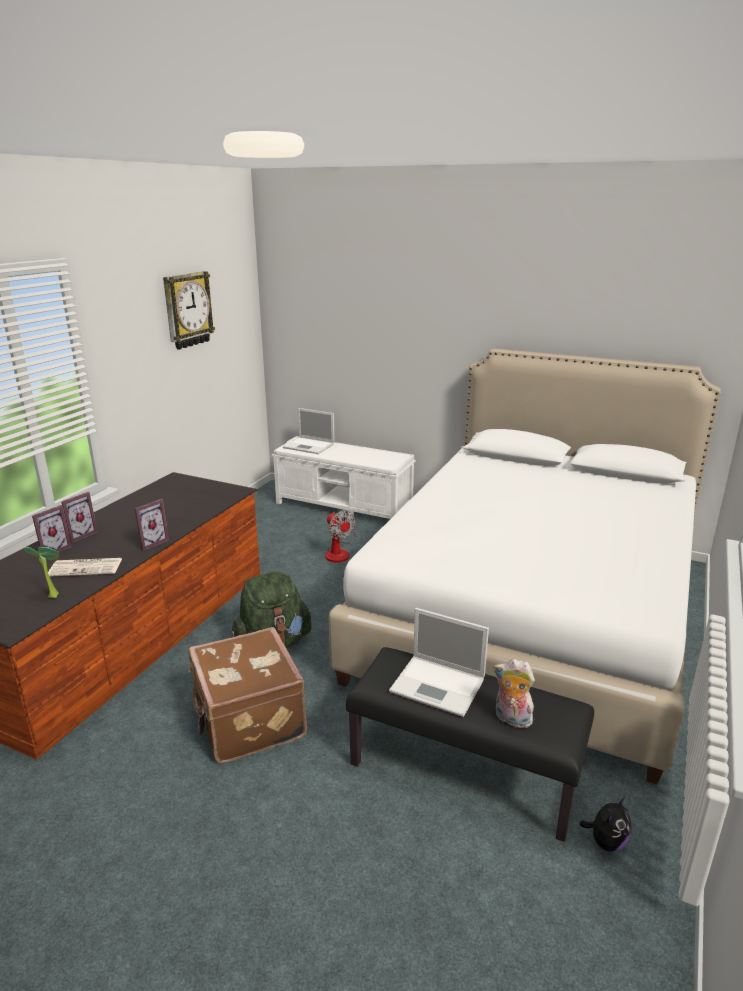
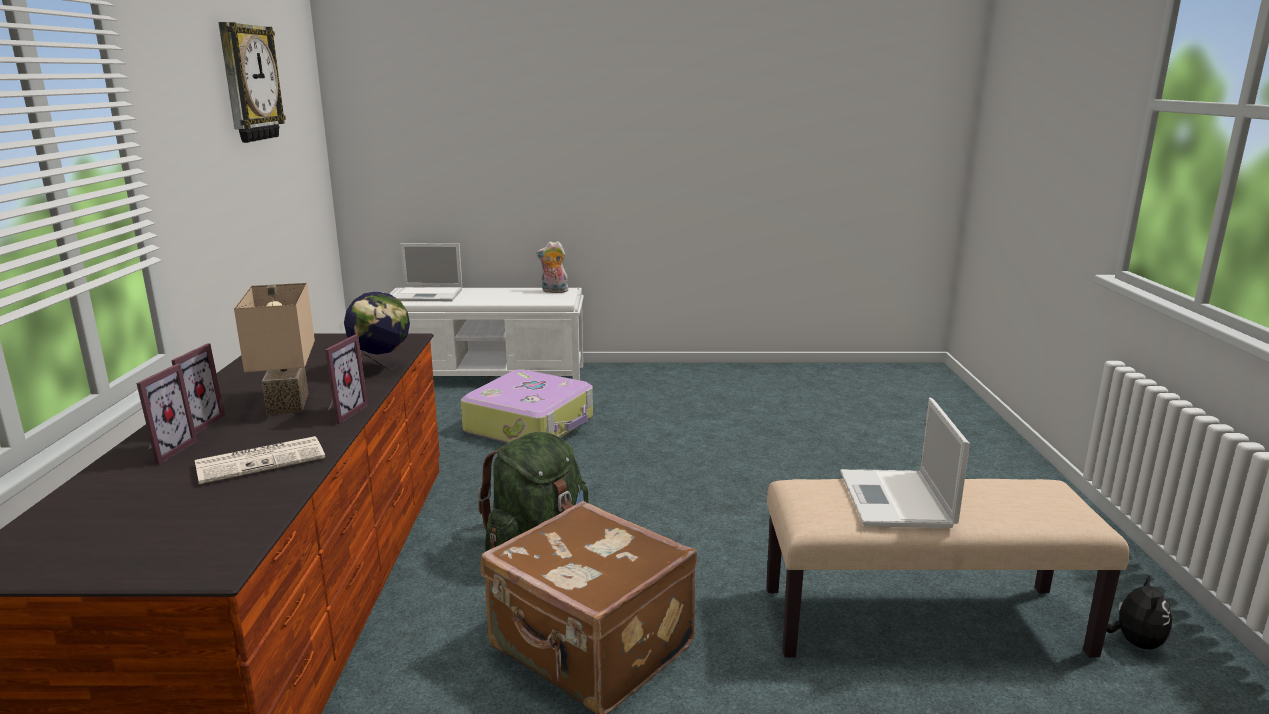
camera: 25 degrees left, 5 degrees down
potted plant [23,547,59,598] -> none
fan [325,510,357,563] -> suitcase [461,369,593,443]
white bed [329,349,721,785] -> none
black bench [346,647,594,842] -> beige bench [766,479,1130,658]
laptop [389,608,489,717] -> laptop turned 90 degrees clockwise [840,398,970,528]
plush toy [493,659,535,728] -> plush toy moved to [536,241,570,293]
none -> beige table lamp [234,283,315,415]
none -> globe [344,291,410,370]

